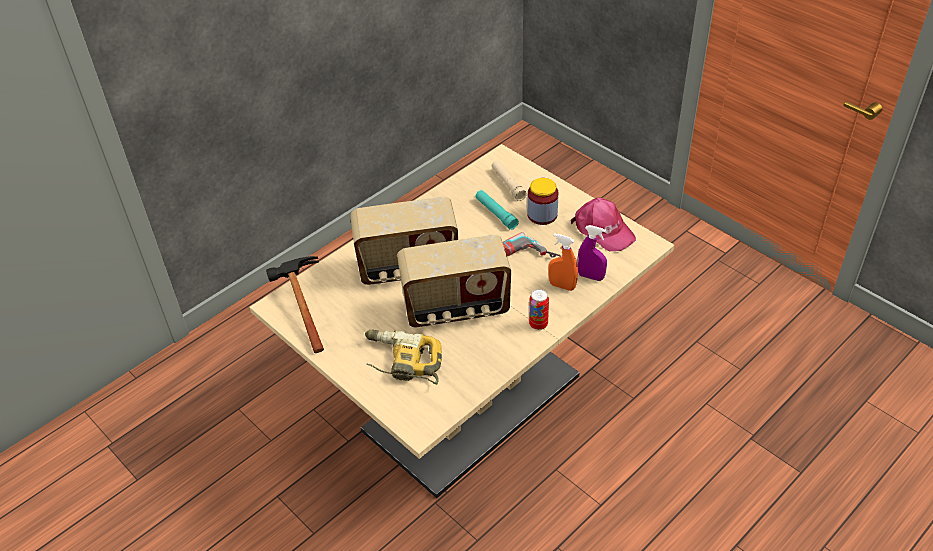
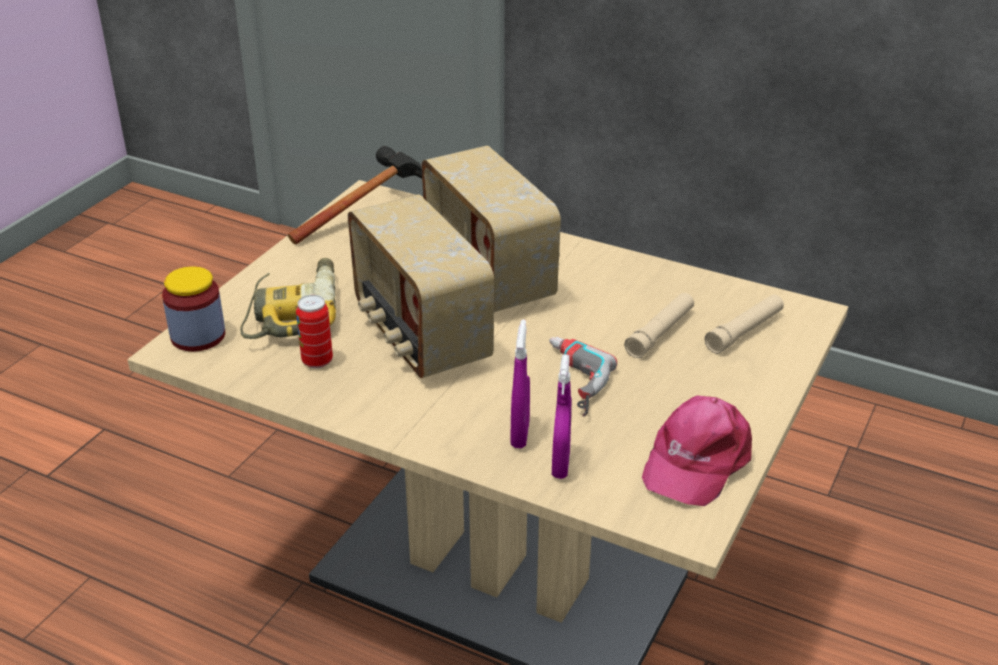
camera: 70 degrees right, 10 degrees down
turquoise flashlight [475,190,519,230] -> beige flashlight [625,293,694,358]
jar [527,178,558,225] -> jar moved to [162,266,225,351]
can [529,289,549,330] -> can moved to [296,295,333,368]
orange spray bottle [548,233,578,291] -> purple spray bottle [510,320,530,448]

